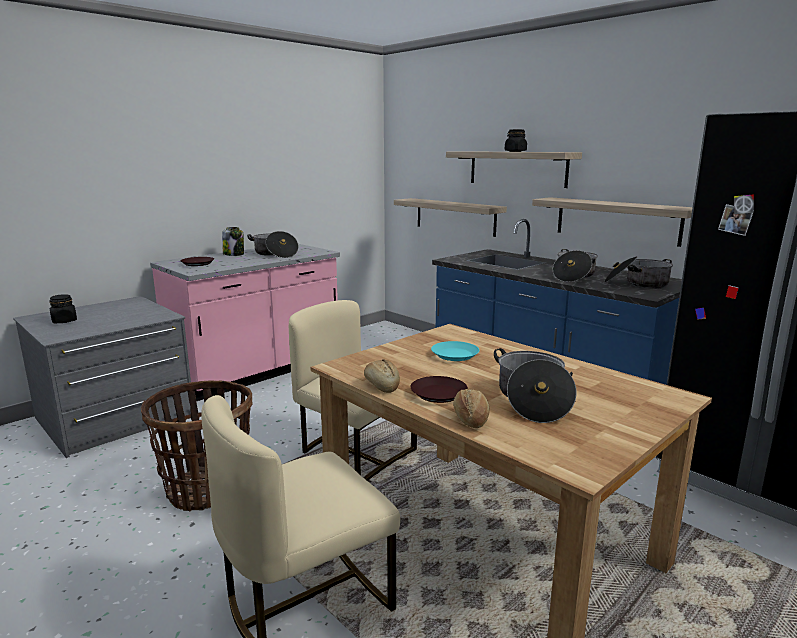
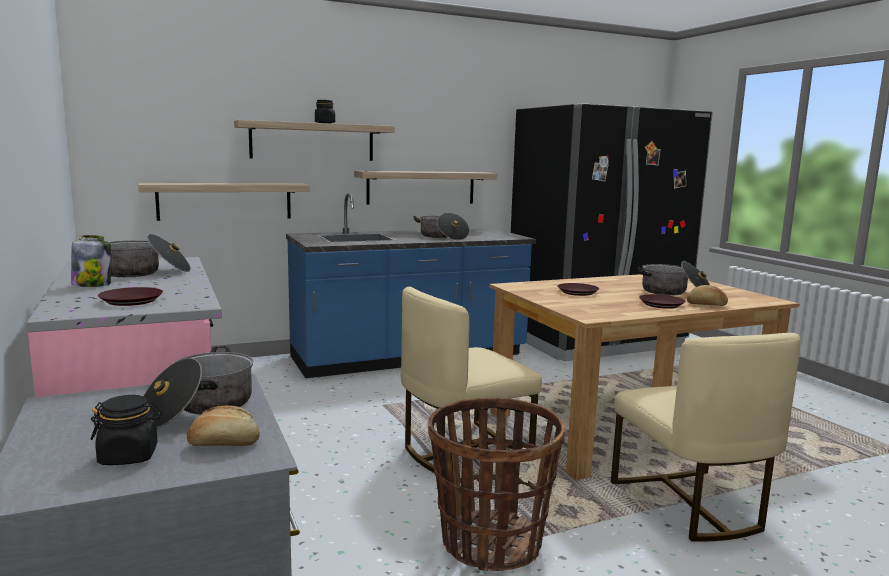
camera: 70 degrees left, 5 degrees down
bread [364,359,400,393] -> bread moved to [187,406,260,446]
turquoise plate [431,341,479,361] -> brown plate [557,283,599,296]
cooking pot [604,256,673,289] -> cooking pot moved to [143,346,253,429]

